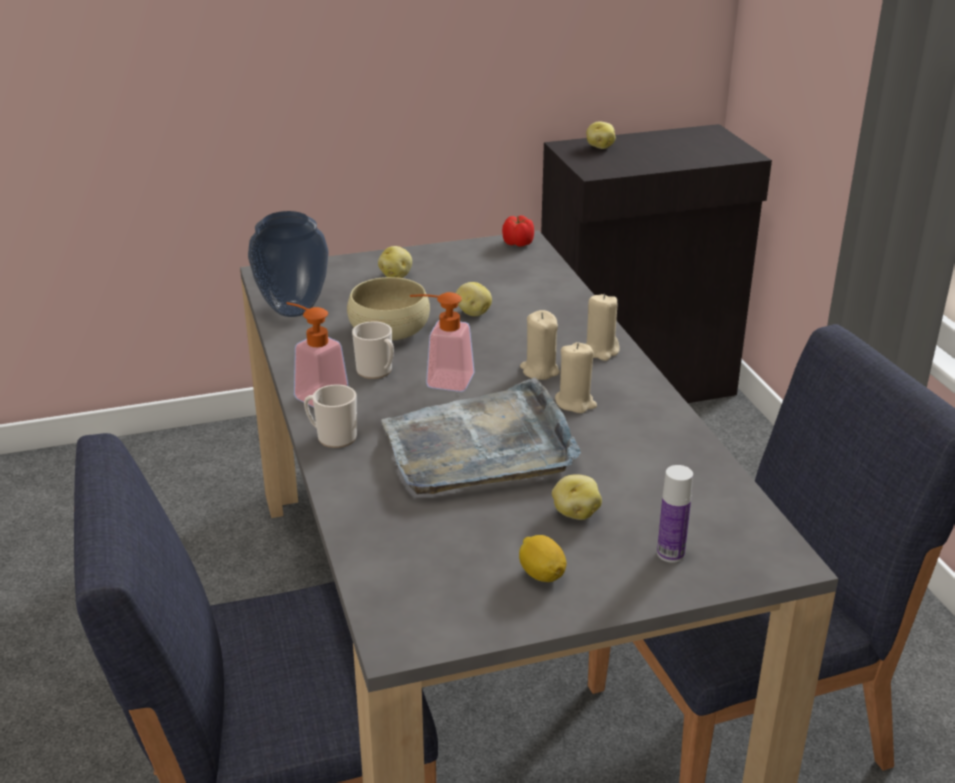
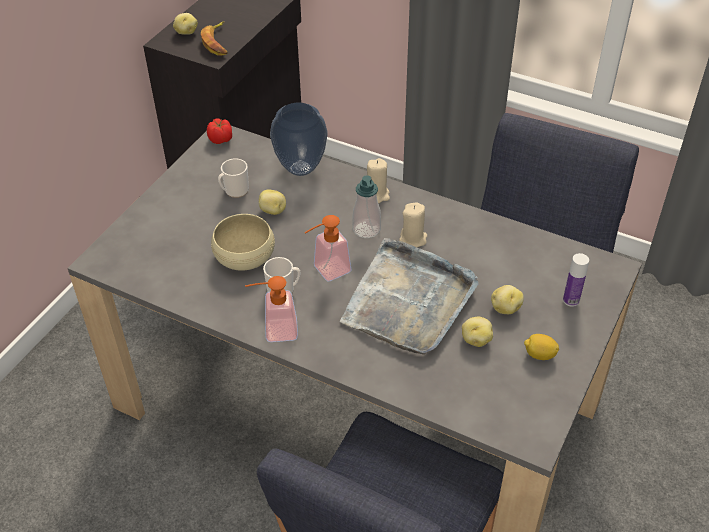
camera: 45 degrees left, 15 degrees up
vase [248,211,329,317] -> vase moved to [270,103,328,176]
mug [304,385,357,448] -> mug moved to [218,159,249,198]
potato [378,246,412,278] -> potato moved to [462,317,493,347]
beige candle [520,310,560,380] -> soap dispenser [352,175,381,238]
none -> banana [201,21,228,56]

